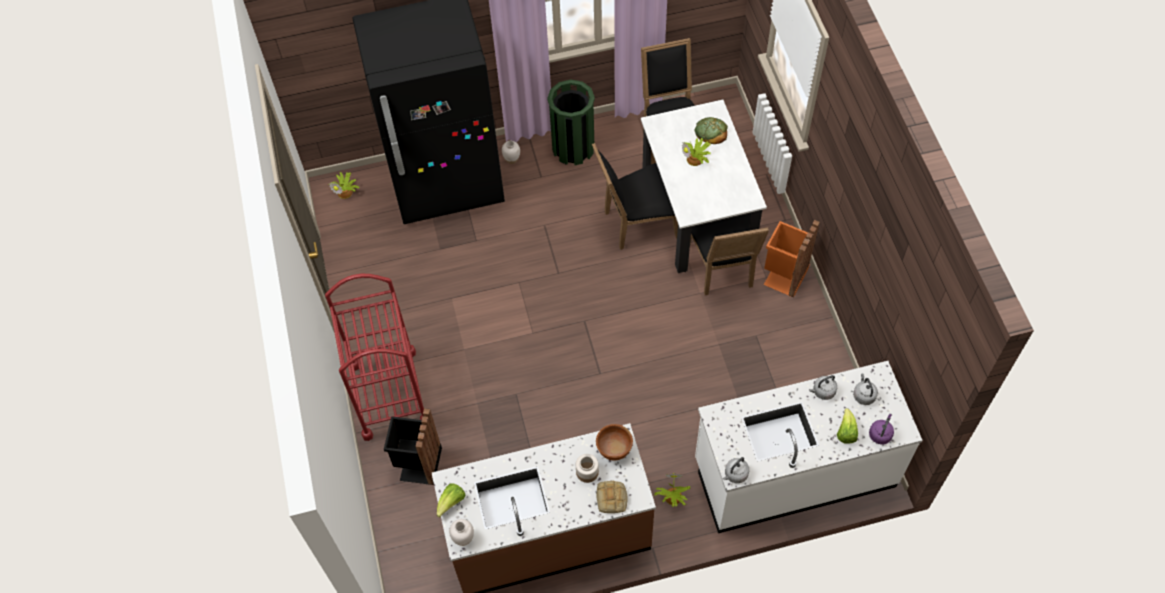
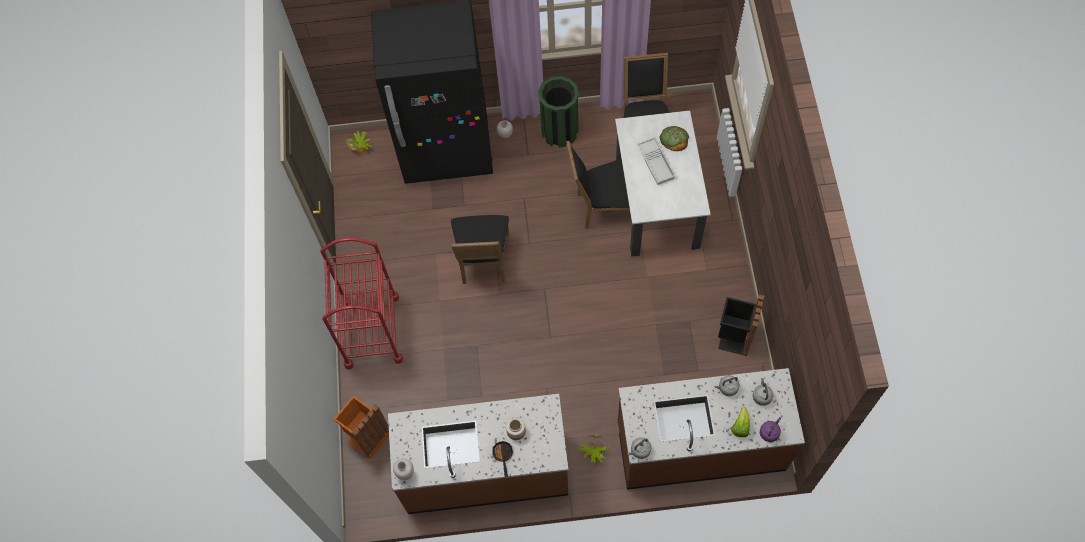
camera: 10 degrees right, 5 degrees up
black trash can [384,408,442,485] -> black trash can moved to [718,294,765,356]
lettuce [437,483,465,517] -> none
brown bowl [596,424,633,461] -> none
bread [597,481,628,513] -> none
potted plant [681,137,711,166] -> white tray [637,137,676,185]
black chair [690,214,769,295] -> black chair moved to [451,215,509,284]
white counter [695,361,922,533] -> brown counter [618,368,805,490]
orange trash can [764,220,820,298] -> orange trash can moved to [333,395,389,459]
none -> frying pan [492,441,513,479]

